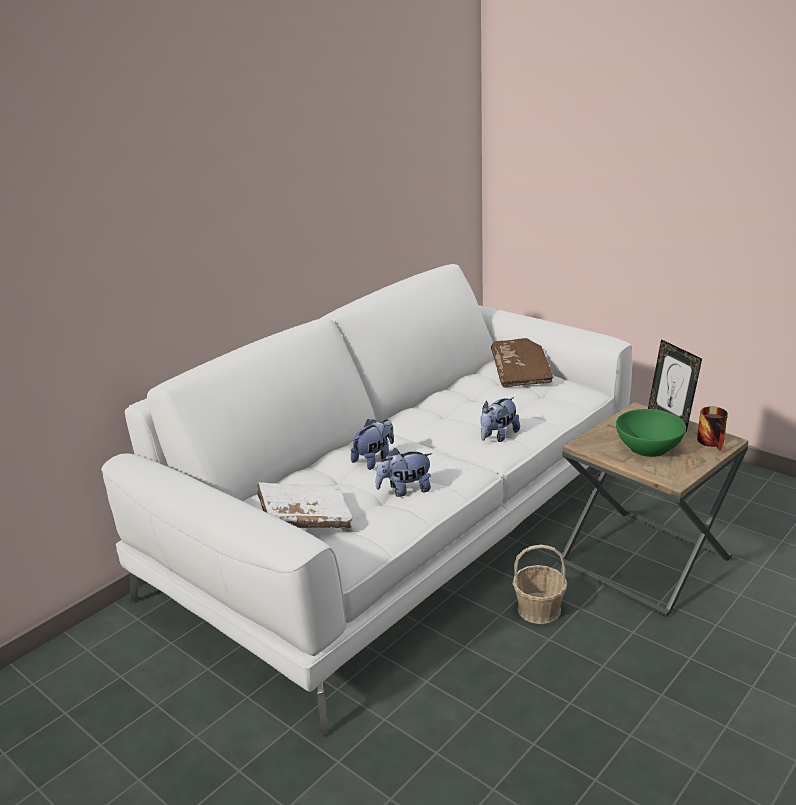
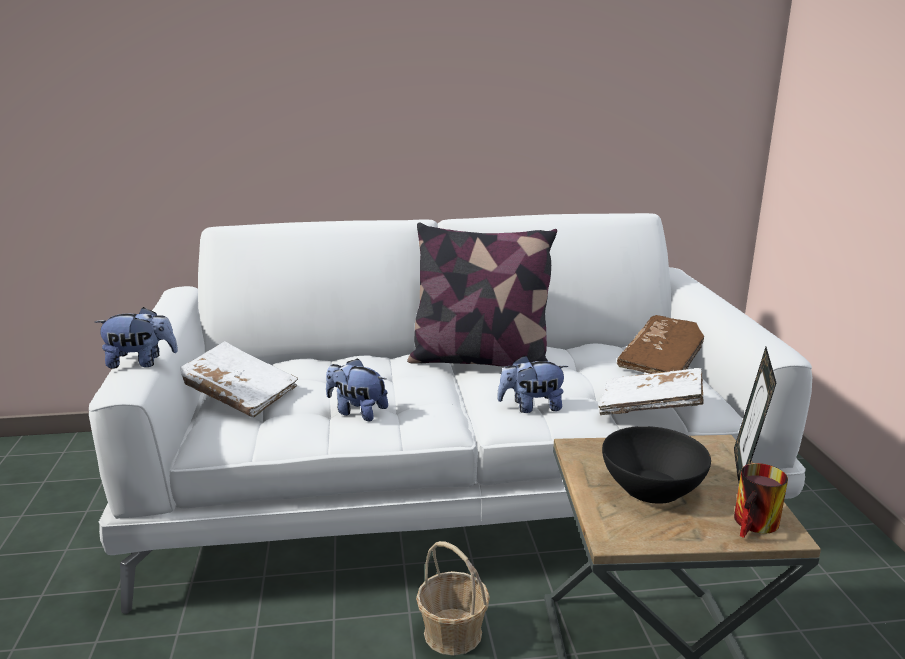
camera: 40 degrees right, 5 degrees down
plush toy [351,419,394,470] -> plush toy moved to [95,307,178,369]
green bowl [616,409,686,457] -> black bowl [602,426,711,504]
none -> pillow [407,222,557,367]
none -> white book [598,368,704,415]

